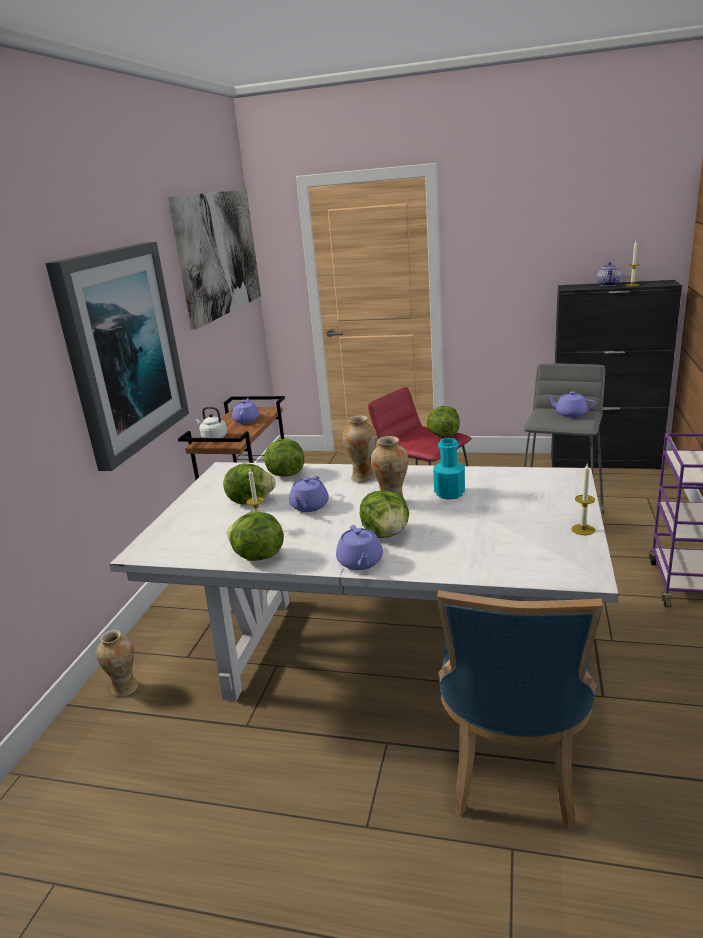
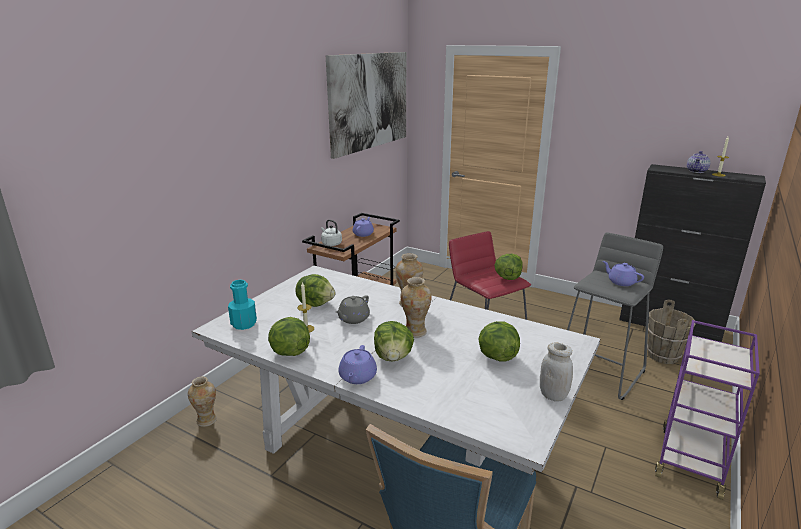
camera: 15 degrees right, 0 degrees up
picture [45,242,189,471] -> none
lettuce [264,439,304,477] -> lettuce moved to [478,321,520,362]
purple teapot [289,476,329,512] -> grey teapot [336,295,370,324]
turquoise bottle [433,438,465,500] -> turquoise bottle moved to [228,280,257,330]
candle [571,464,595,535] -> white jar [540,342,573,401]
none -> brown bucket [647,300,696,364]

